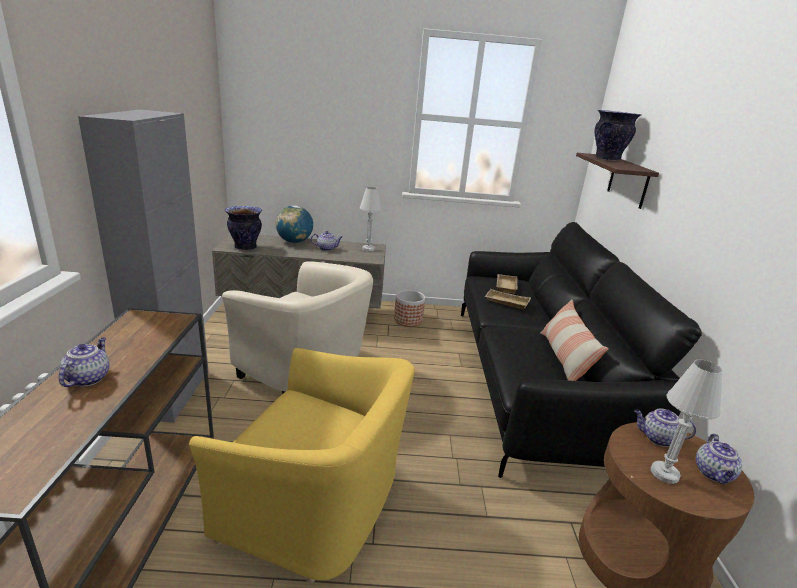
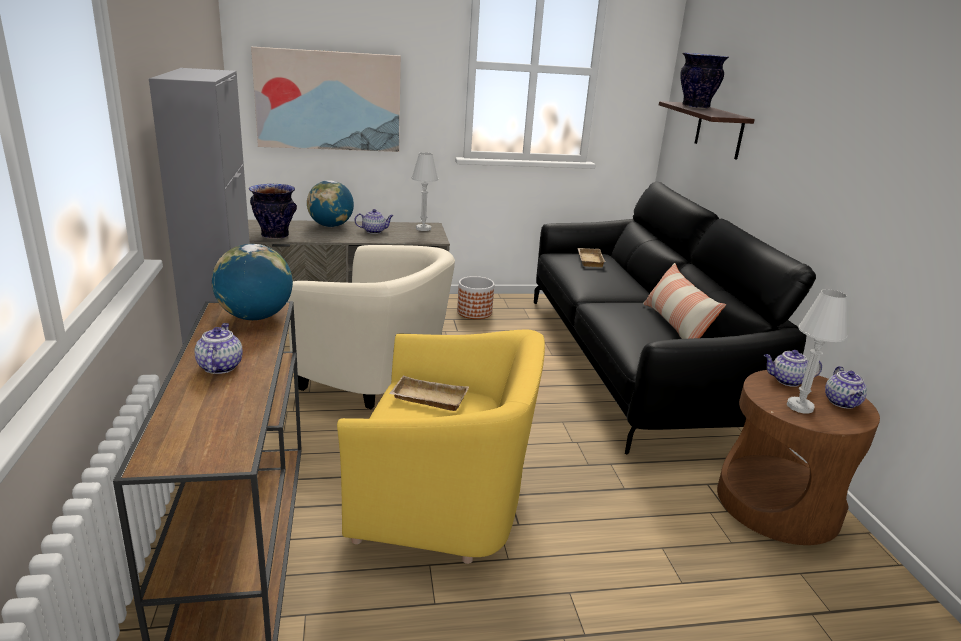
camera: 10 degrees left, 0 degrees up
beige tray [485,289,531,309] -> beige tray moved to [389,376,469,411]
none -> globe [212,244,293,320]
none -> picture [251,47,401,152]

